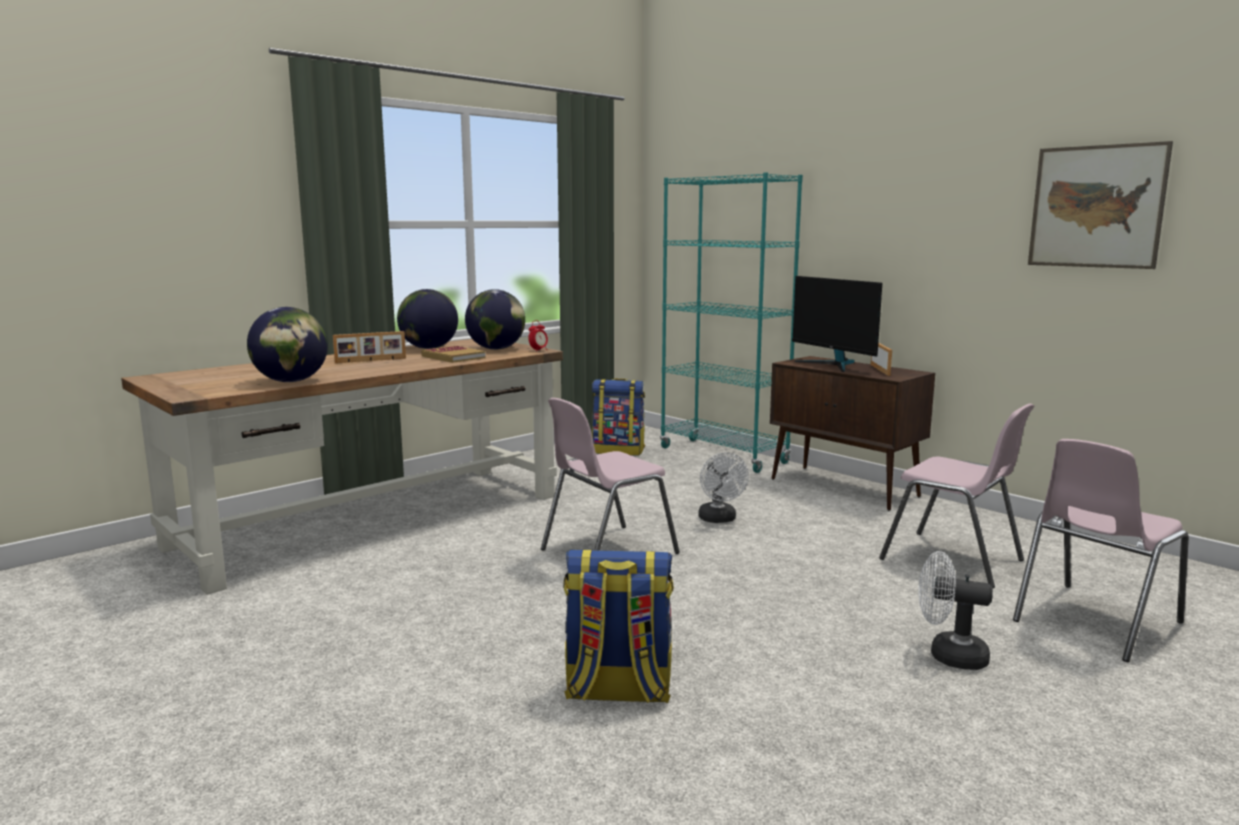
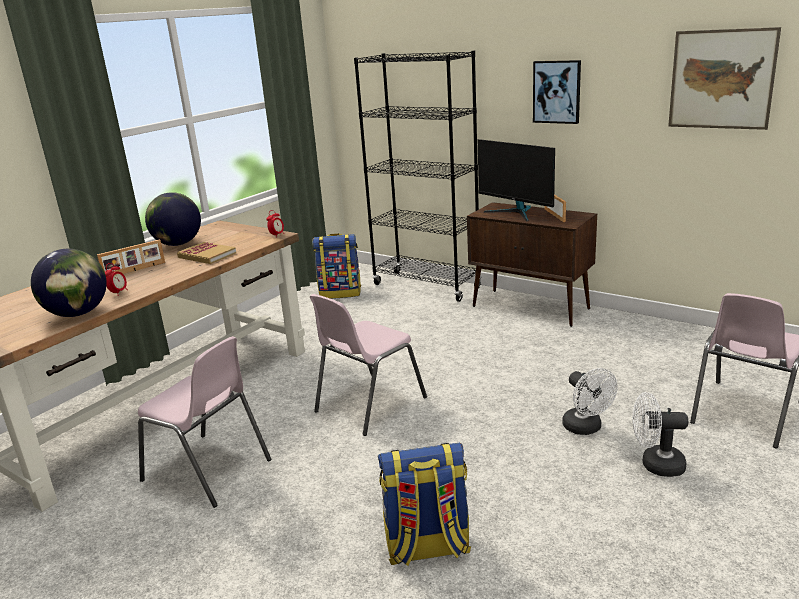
camera: 10 degrees left, 10 degrees up
globe [465,289,525,350] -> none
turquoise bookcase [660,172,803,473] -> black bookcase [354,51,481,302]
white fan [698,452,749,523] -> white fan moved to [562,368,618,435]
pink chair [879,404,1034,588] -> pink chair moved to [138,336,271,508]
none -> alarm clock [105,263,128,296]
none -> picture [533,60,581,124]

